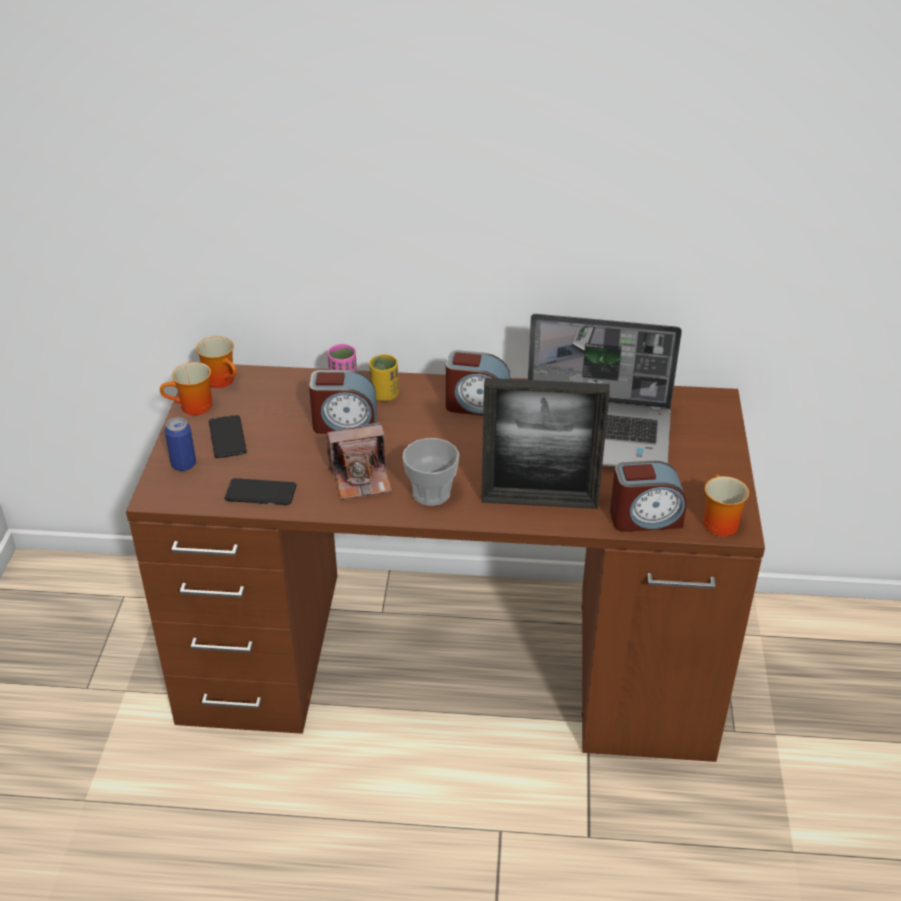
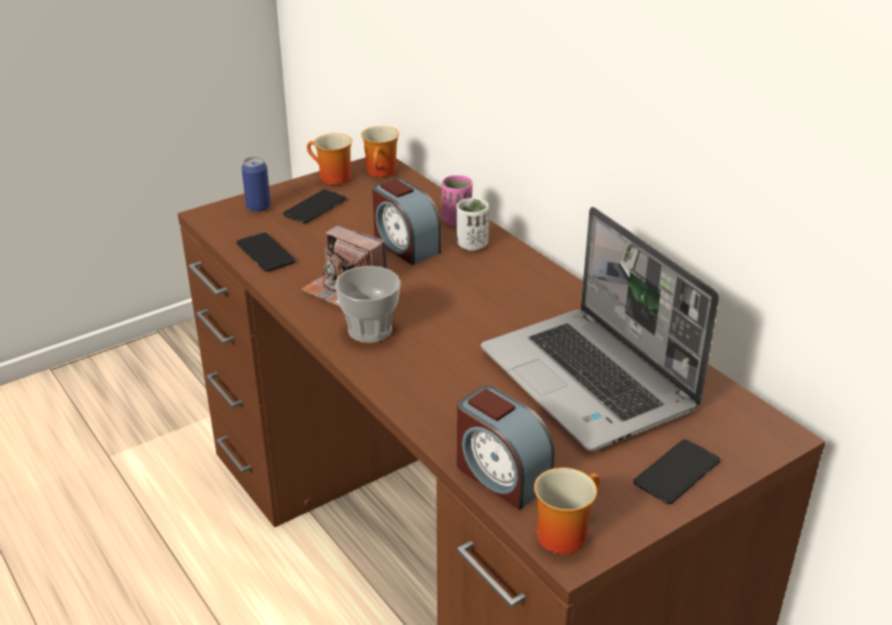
camera: 50 degrees right, 5 degrees down
yellow cup [369,354,399,401] -> white cup [457,198,489,251]
alarm clock [446,350,510,416] -> none
picture frame [481,378,610,509] -> none
none -> phone [633,439,720,504]

